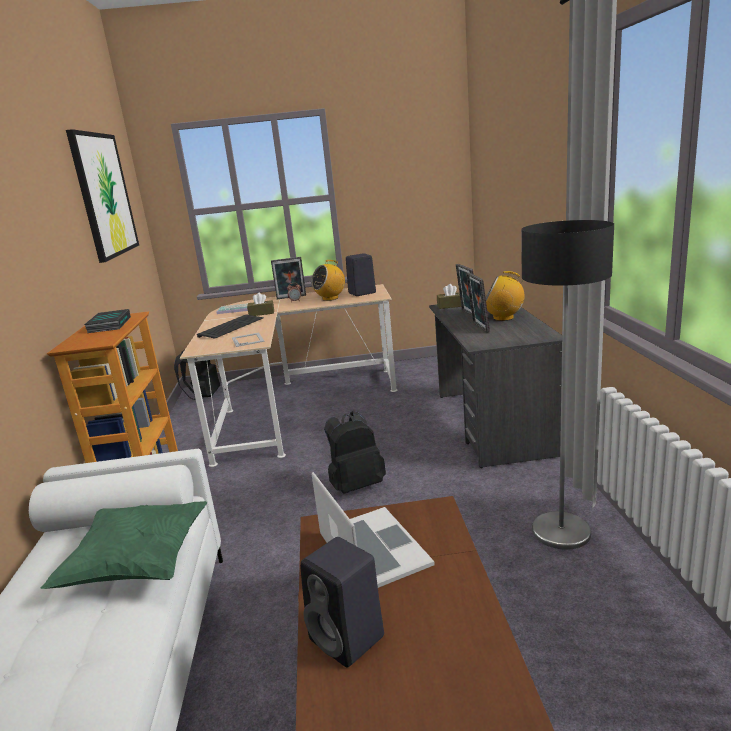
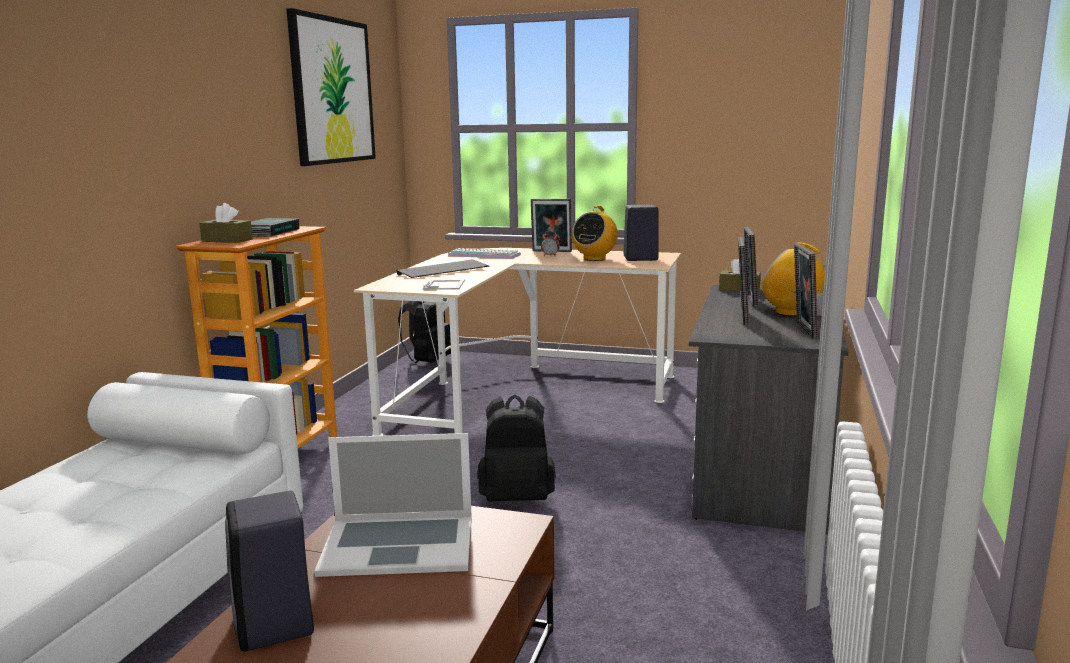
camera: 20 degrees right, 5 degrees down
green pillow [41,501,207,589] -> none
brown tissue box [247,293,274,316] -> brown tissue box moved to [199,203,253,243]
radio [311,260,345,301] -> radio turned 45 degrees counterclockwise [572,206,618,261]
laptop [312,472,435,588] -> laptop turned 90 degrees clockwise [314,433,472,577]
floor lamp [521,220,614,550] -> none
none -> picture frame [794,244,818,338]

